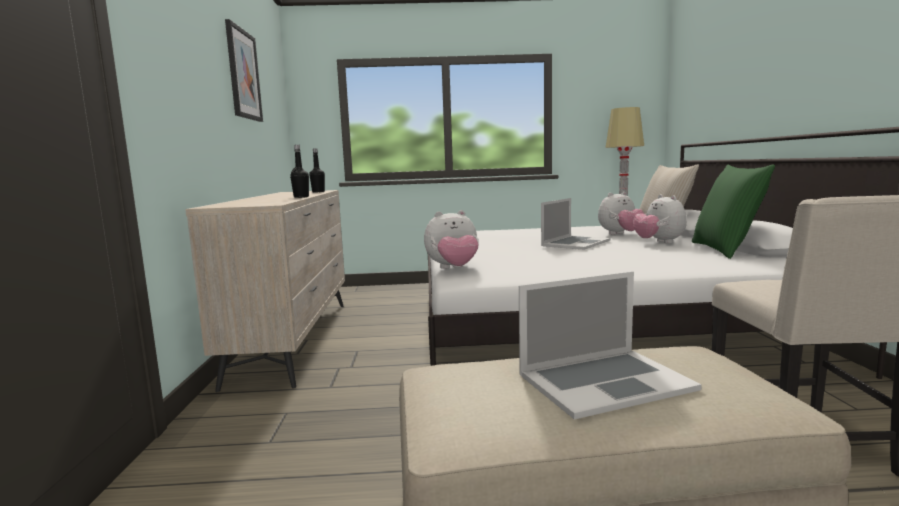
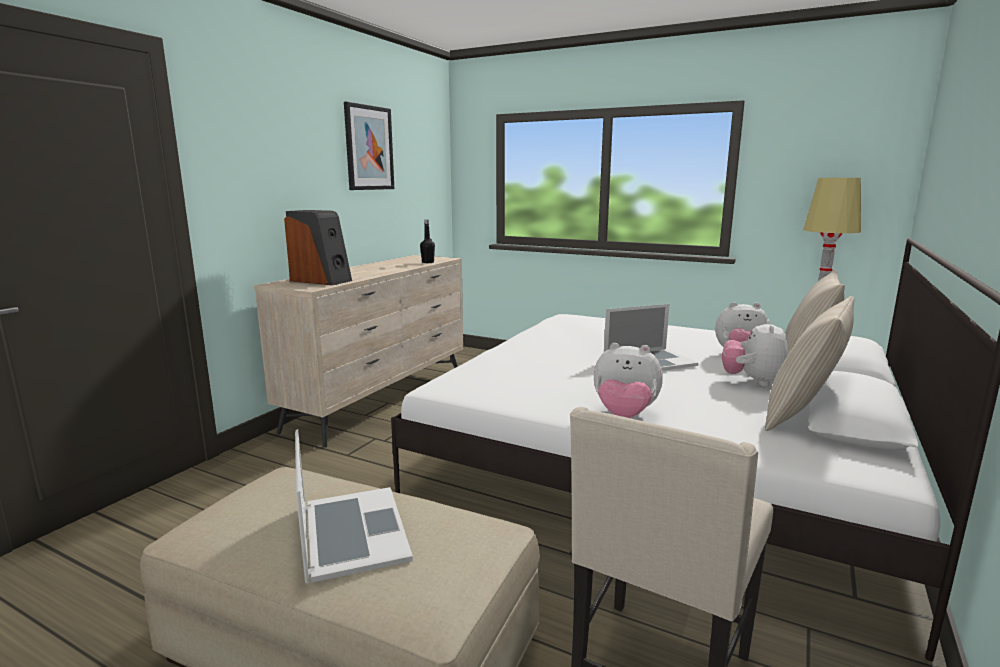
camera: 30 degrees right, 5 degrees up
black bottle [290,145,309,198] -> none
plush toy [424,210,479,269] -> plush toy moved to [594,343,663,418]
laptop [519,271,702,420] -> laptop turned 120 degrees counterclockwise [295,429,413,583]
green pillow [692,165,775,259] -> beige pillow [765,296,854,431]
none -> speaker [284,210,352,285]

